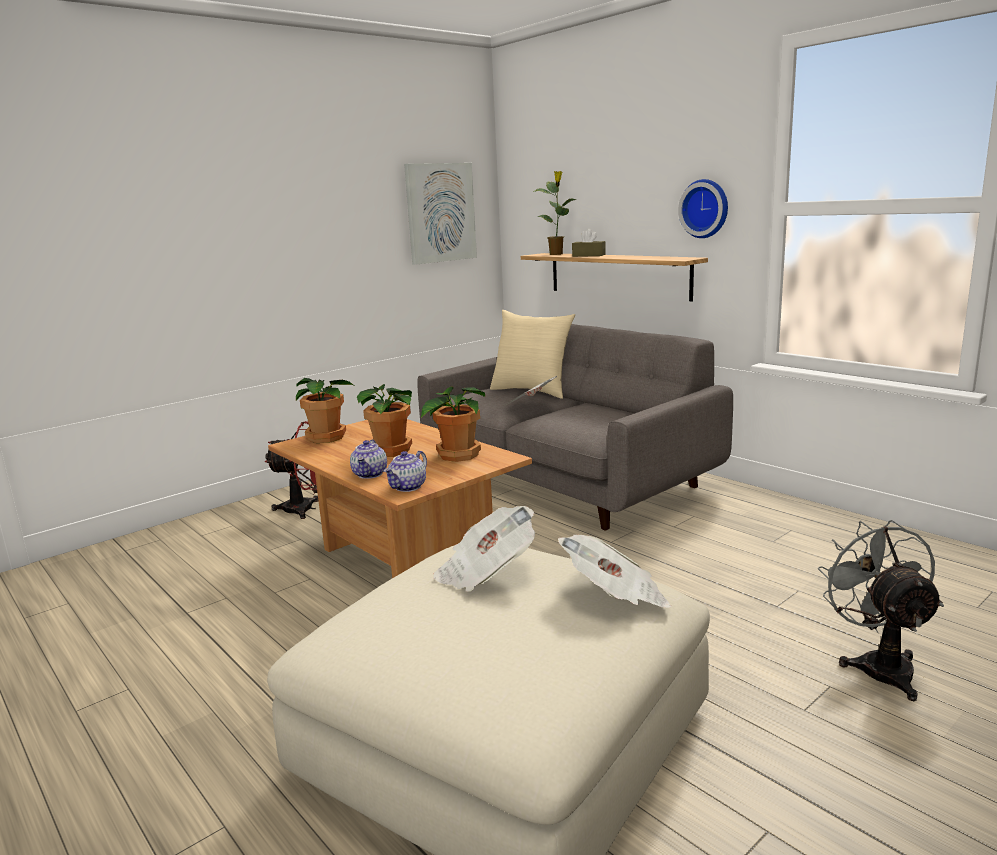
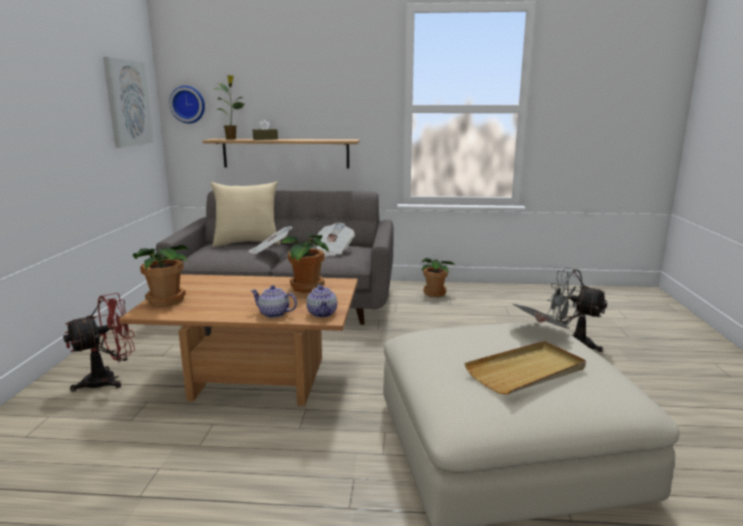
camera: 45 degrees left, 0 degrees up
teapot [350,440,387,479] -> teapot turned 150 degrees clockwise [251,285,297,318]
potted plant [357,384,412,457] -> potted plant moved to [421,258,455,297]
newspaper [433,506,536,592] -> newspaper moved to [313,223,355,257]
wall clock [678,179,728,238] -> wall clock moved to [169,86,205,123]
none -> beige tray [465,341,586,395]

